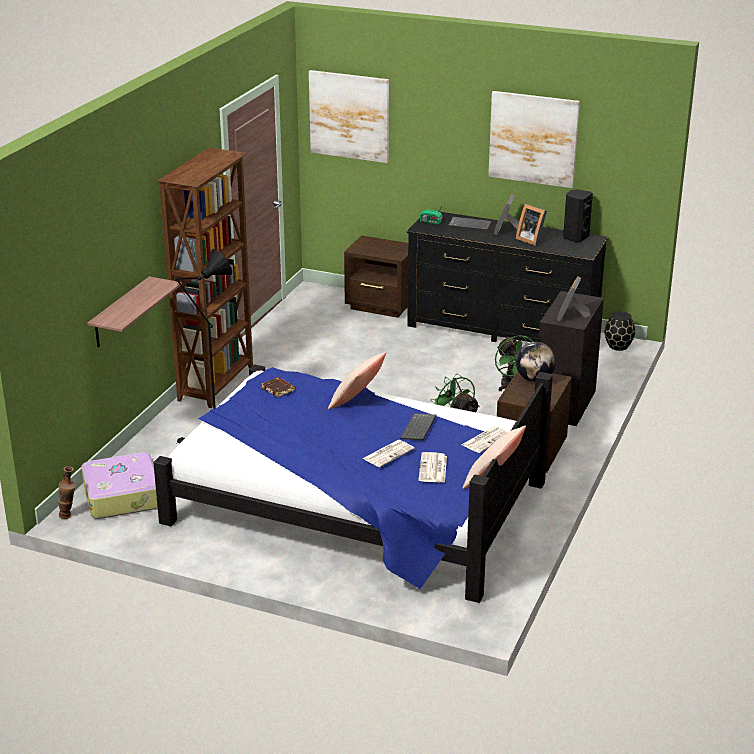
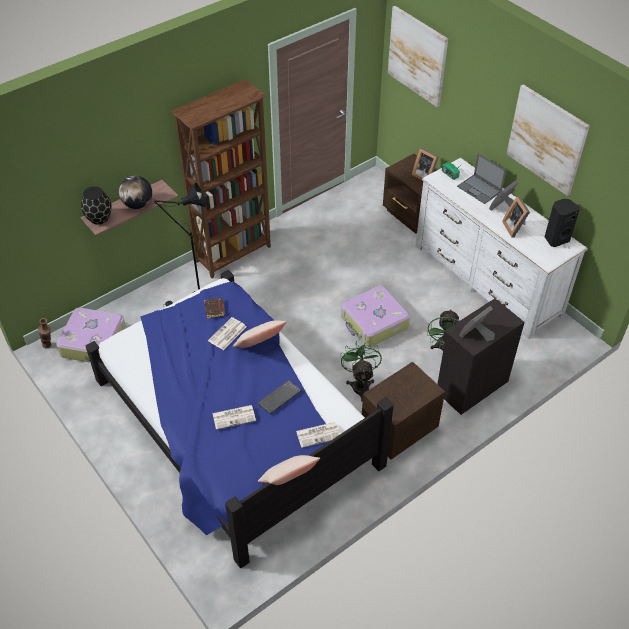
camera: 30 degrees right, 20 degrees up
black dresser [407,212,608,342] -> white dresser [416,158,588,339]
newspaper [419,452,447,483] -> newspaper moved to [208,317,247,350]
keyboard [448,217,492,231] -> laptop [457,153,506,204]
globe [516,342,556,382] -> globe moved to [119,176,152,209]
black vase [605,311,635,351] -> black vase moved to [81,187,112,225]
none -> suitcase [341,285,410,347]
none -> picture frame [412,148,438,180]

